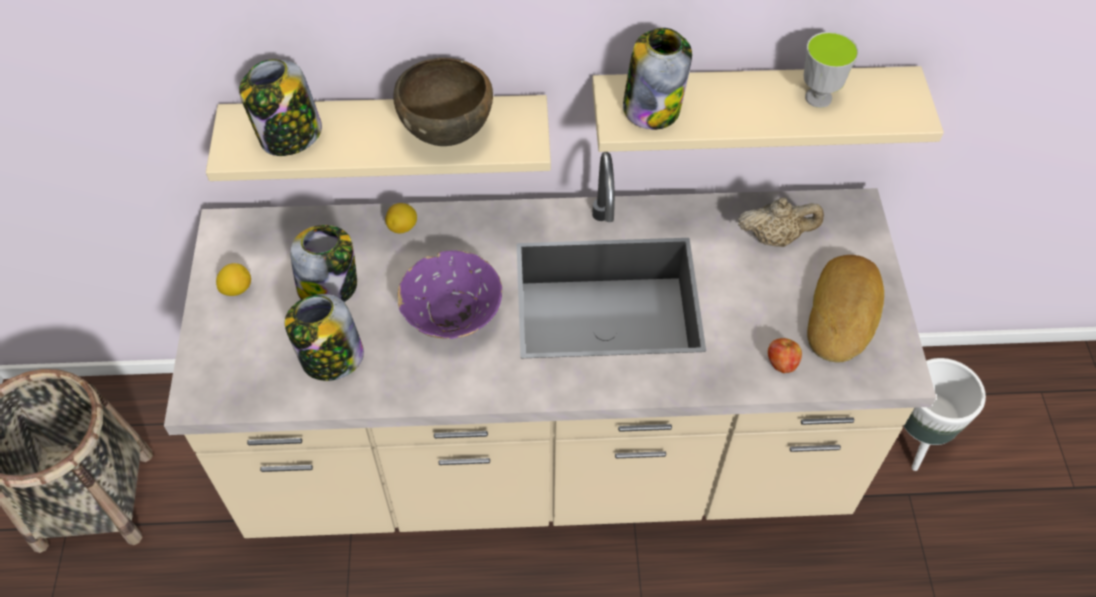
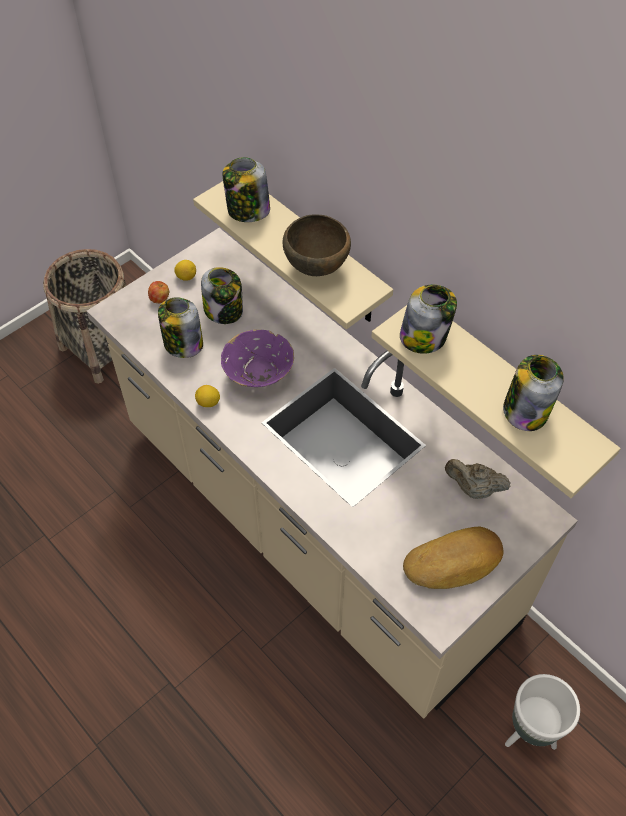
camera: 50 degrees right, 0 degrees up
lemon [385,203,417,233] -> lemon moved to [195,385,220,407]
beige teapot [738,198,824,247] -> beige teapot turned 150 degrees clockwise [445,459,511,499]
apple [768,338,802,373] -> apple moved to [148,281,169,304]
cup [804,31,859,108] -> jar [503,355,564,431]

